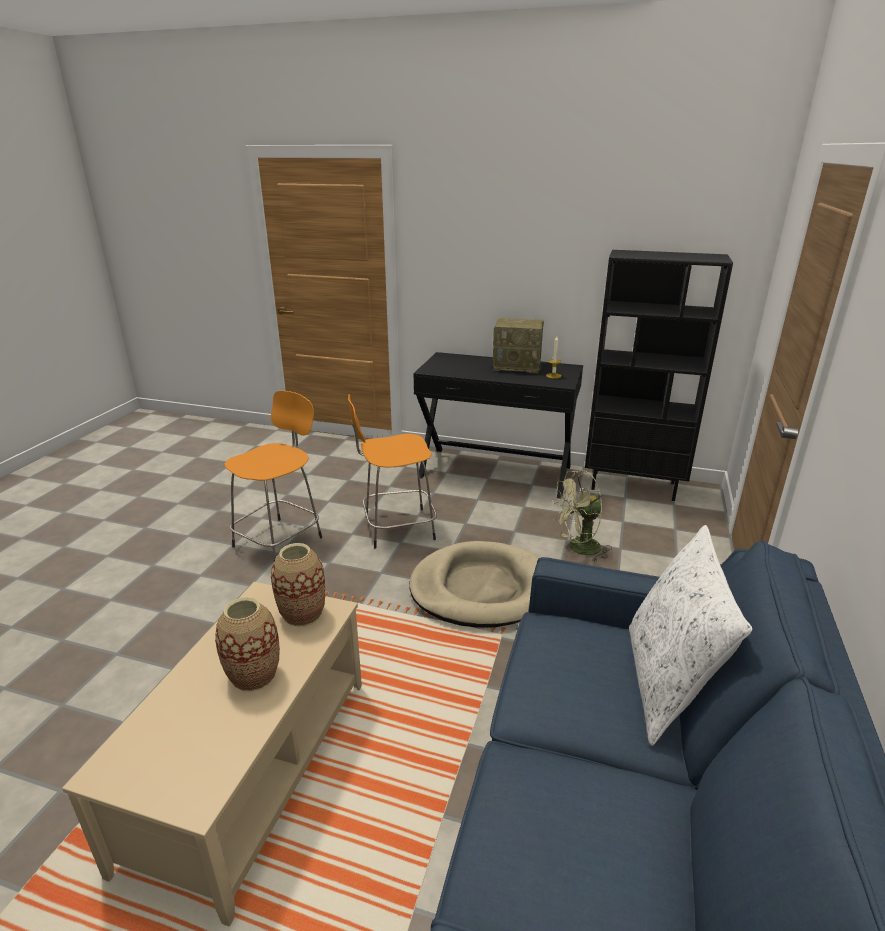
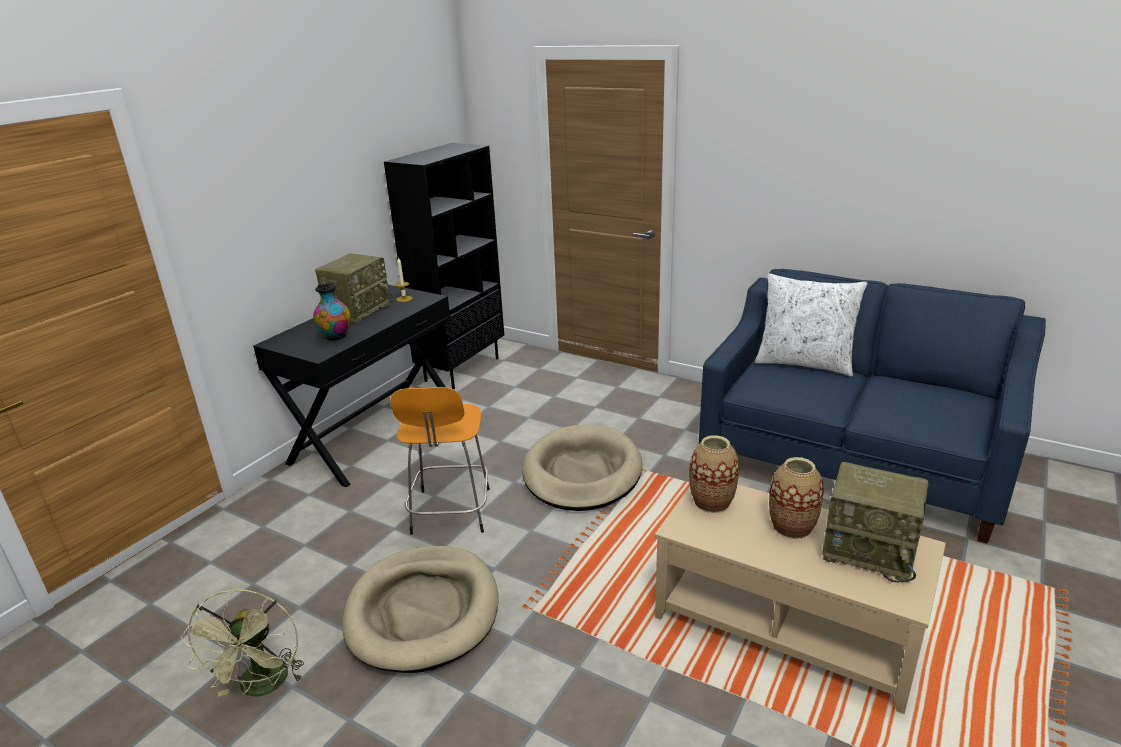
camera: 75 degrees left, 0 degrees up
orange stool [224,391,322,561] -> beige dog bed [342,546,498,673]
green fan [552,471,612,562] -> green fan moved to [181,589,304,697]
none -> vase [313,283,351,340]
none -> radio [822,462,929,582]

